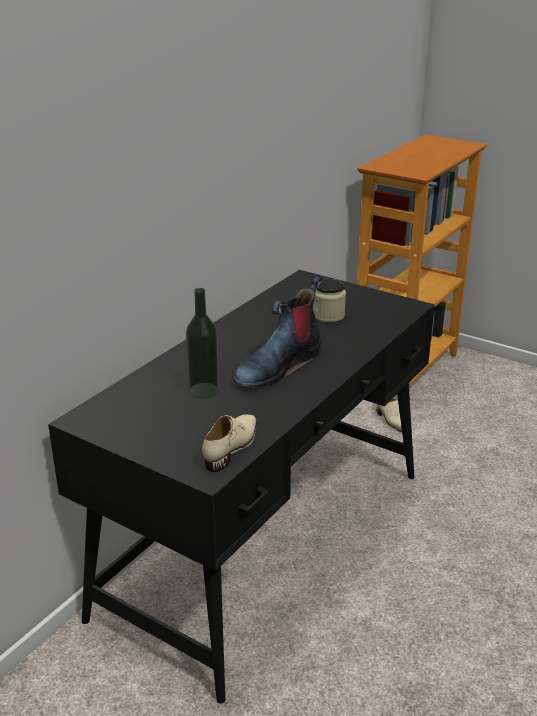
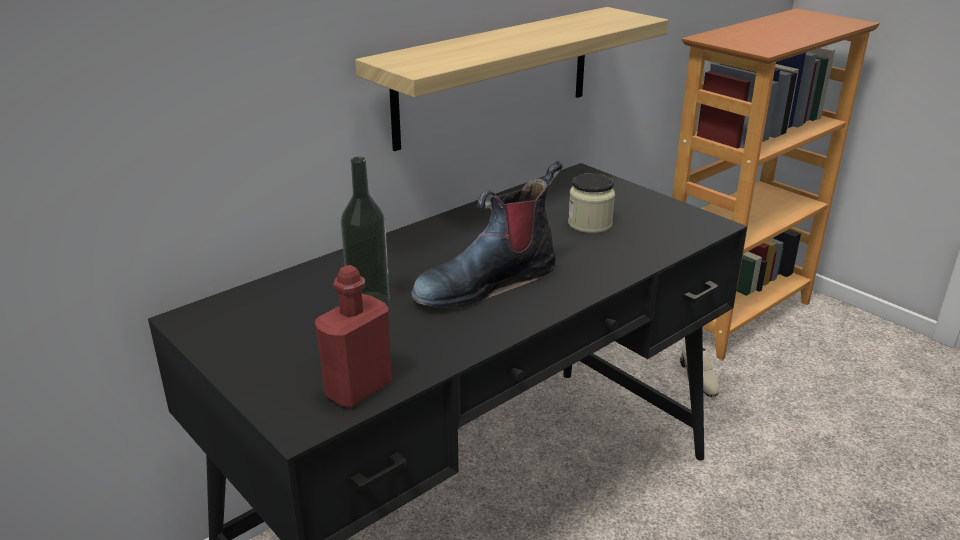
camera: 15 degrees right, 0 degrees up
beige shoe [202,414,257,472] -> red bottle [315,265,392,408]
none -> shelf [355,7,668,151]

